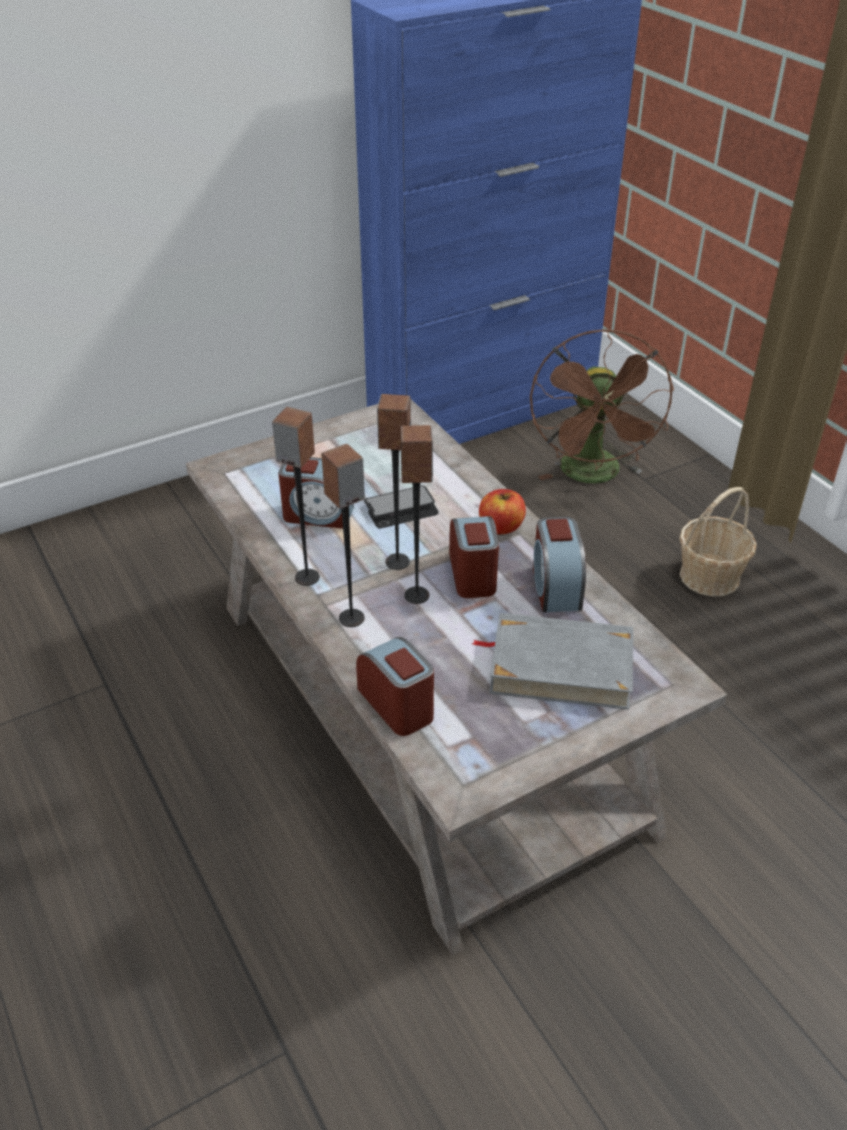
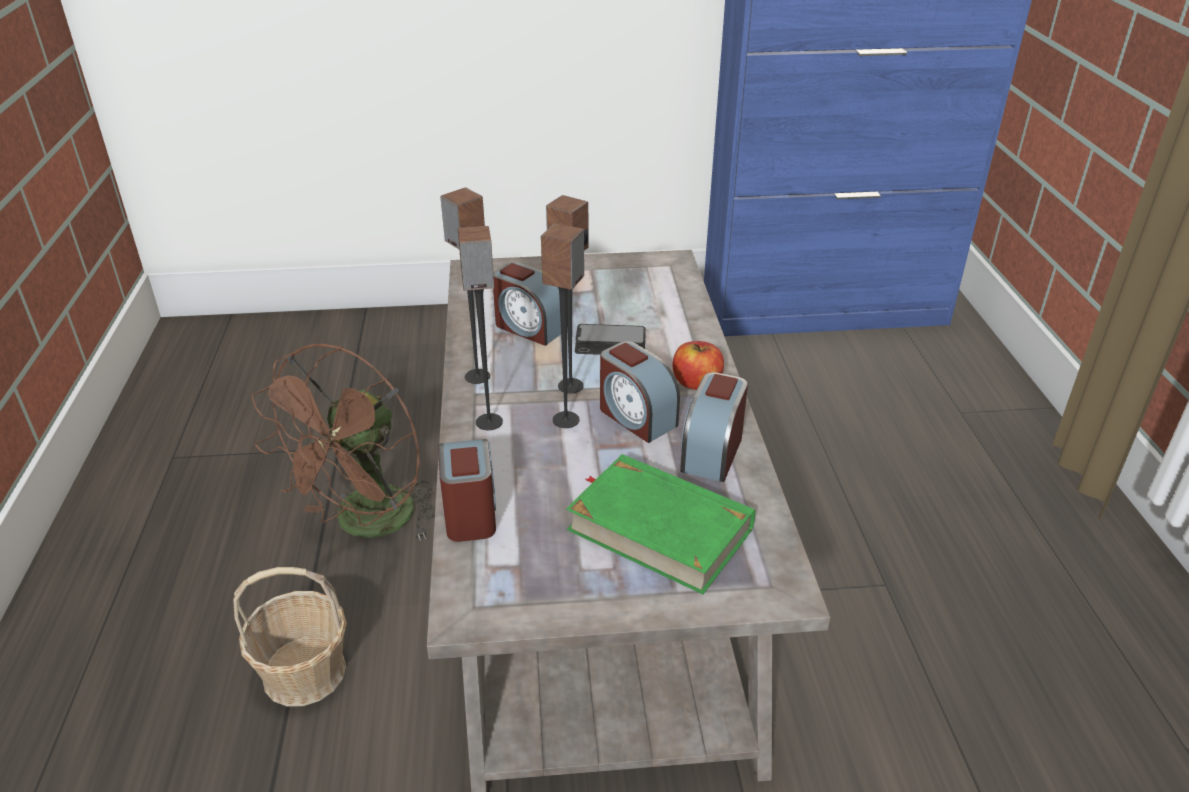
camera: 25 degrees right, 5 degrees down
alarm clock [449,516,499,598] -> alarm clock turned 120 degrees clockwise [600,341,680,443]
grey book [472,613,633,709] -> green book [566,454,755,594]
brown fan [530,329,674,483] -> brown fan moved to [251,344,435,541]
basket [679,487,757,597] -> basket moved to [233,567,347,707]

